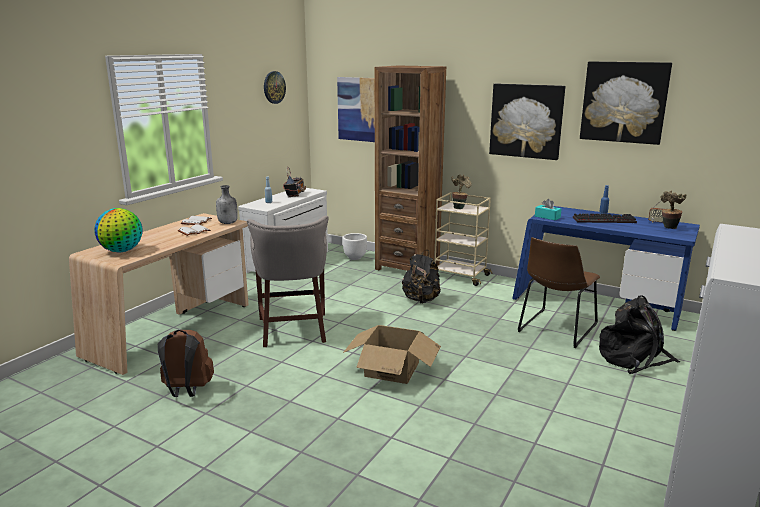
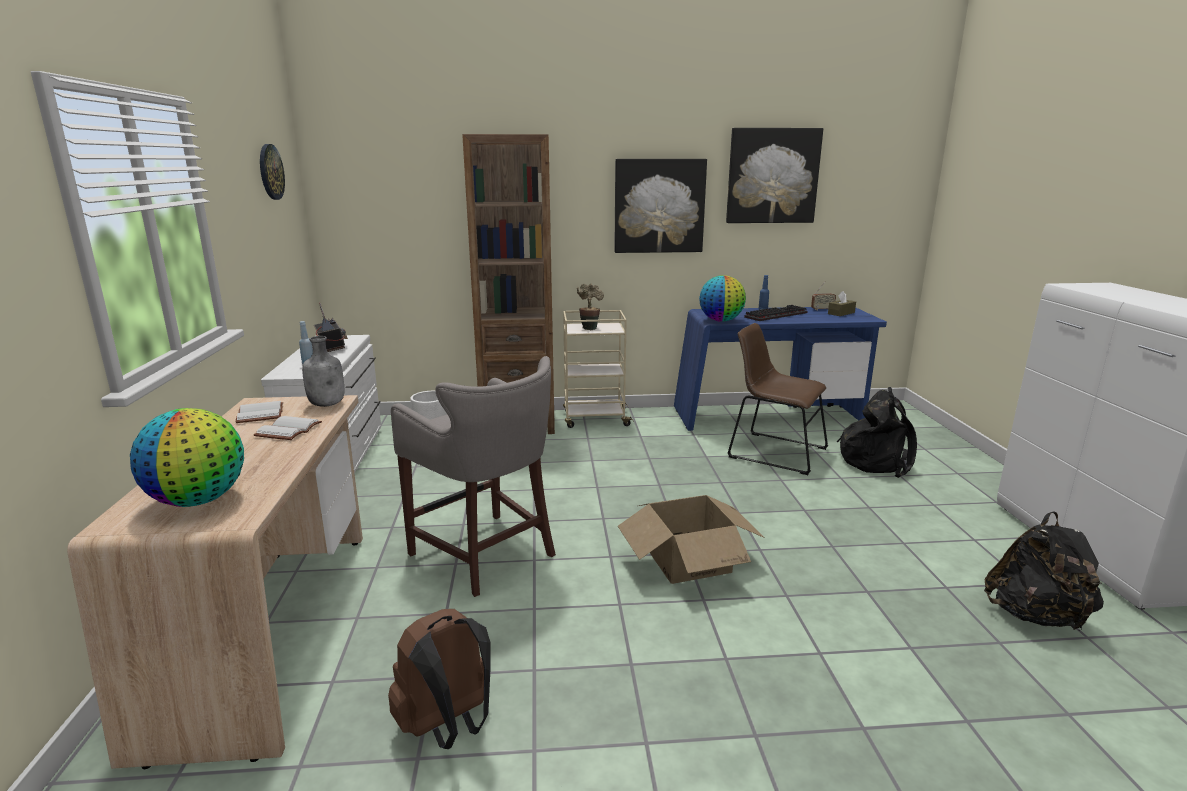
camera: 35 degrees left, 0 degrees up
picture [337,77,375,142] -> none
black backpack [402,250,441,303] -> black backpack moved to [984,511,1104,631]
brown chair [518,237,600,348] -> brown chair turned 120 degrees clockwise [728,323,828,475]
turquoise tissue box [535,199,561,220] -> globe [699,275,746,322]
potted plant [660,190,686,229] -> brown tissue box [828,291,856,316]

